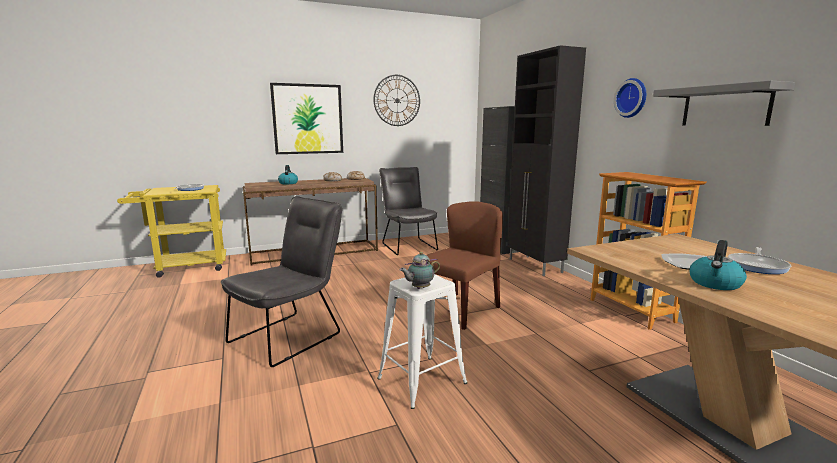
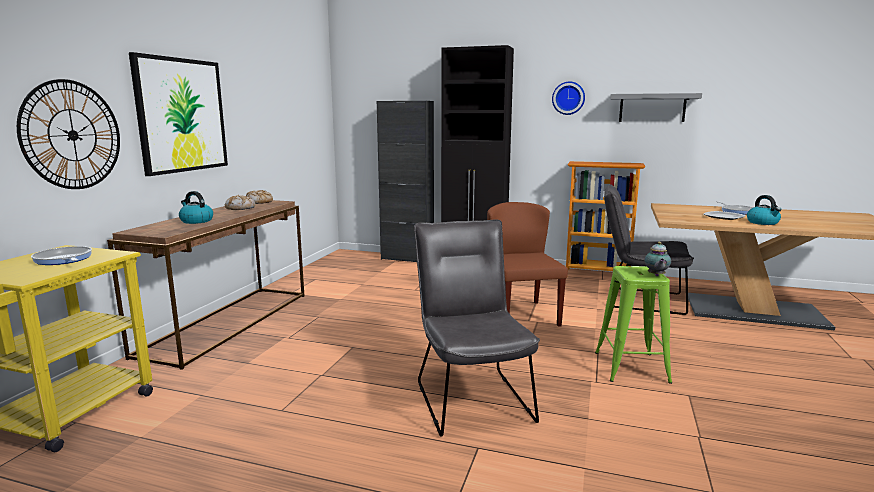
camera: 50 degrees left, 0 degrees up
wall clock [374,75,420,126] -> wall clock moved to [17,79,120,189]
white stool [377,274,467,409] -> green stool [595,266,672,384]
grey chair [379,167,438,255] -> grey chair moved to [604,184,694,315]

